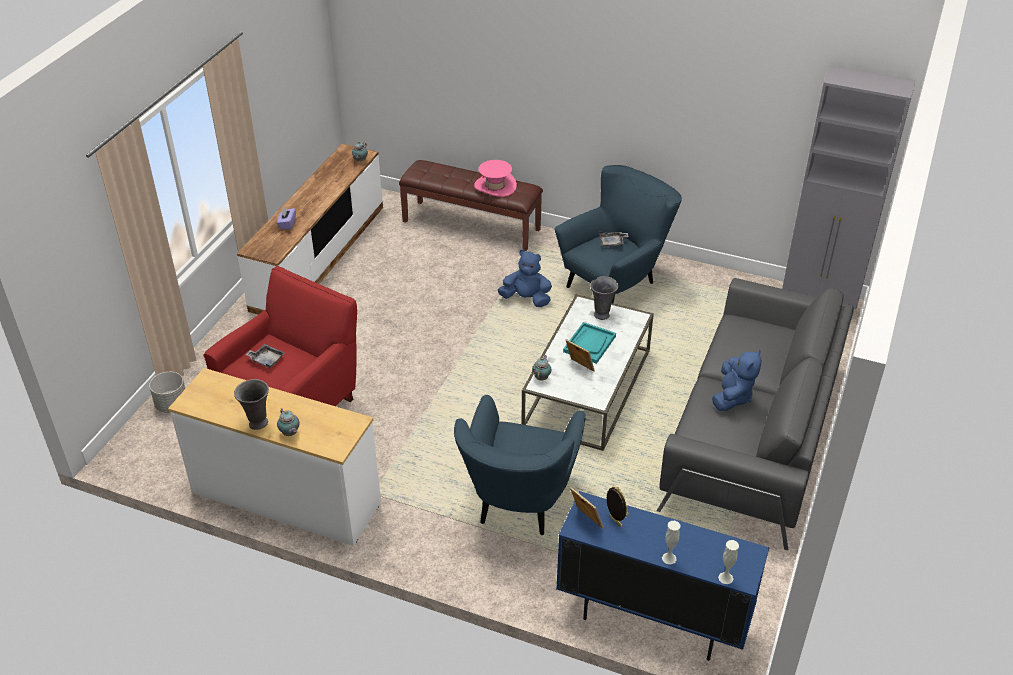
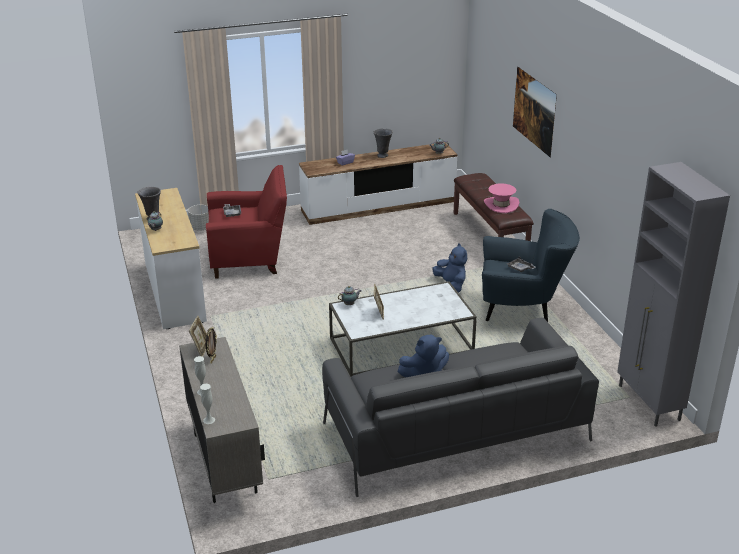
camera: 50 degrees right, 10 degrees down
blue armchair [454,395,586,535] -> none
blue cabinet [556,491,769,661] -> beige cabinet [179,337,265,503]
turquoise tray [563,322,616,364] -> none
grey vase [590,276,619,320] -> grey vase moved to [374,128,393,158]
none -> picture [513,66,557,158]

